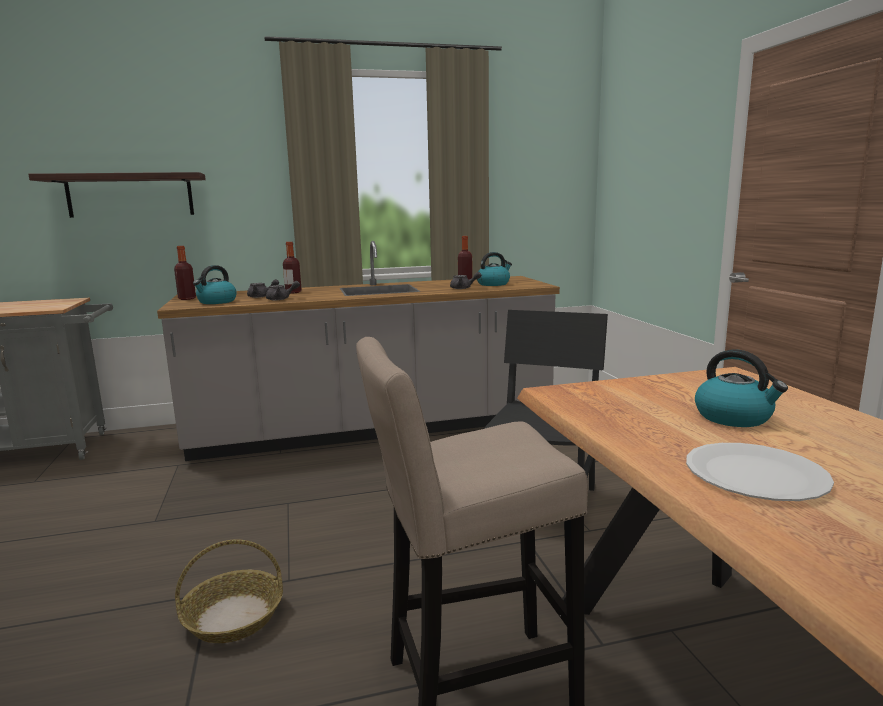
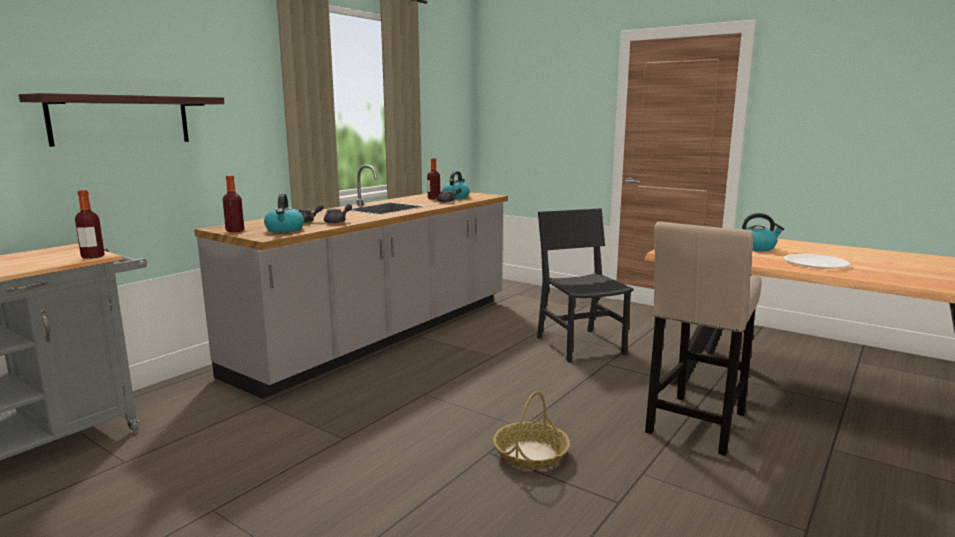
camera: 40 degrees left, 0 degrees up
bottle [283,242,302,293] -> bottle moved to [75,190,105,259]

